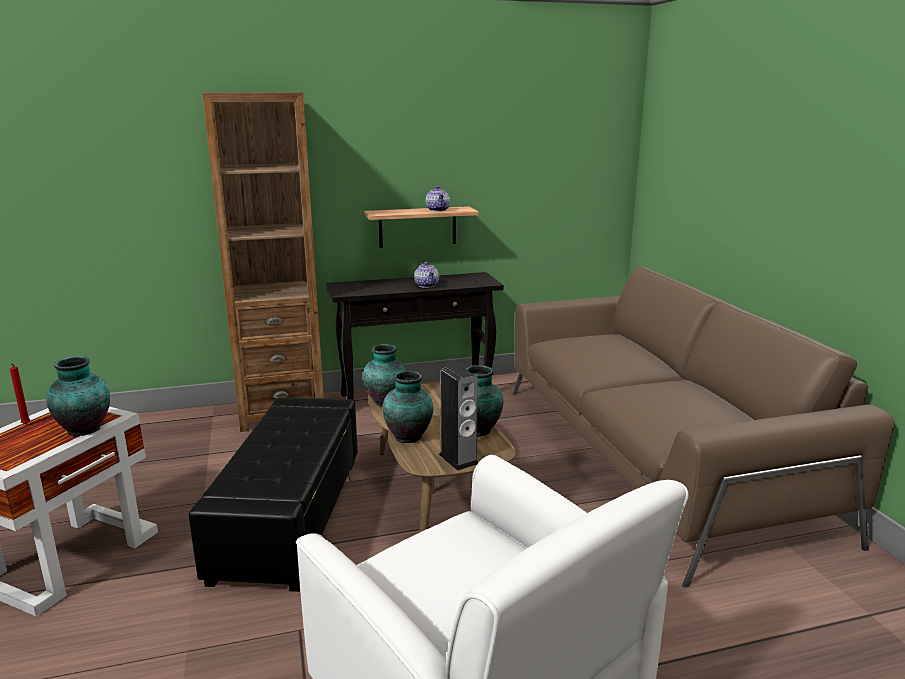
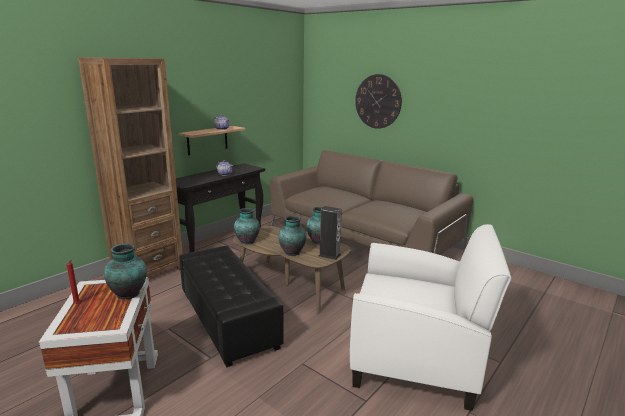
camera: 35 degrees left, 0 degrees up
none -> wall clock [355,74,402,129]

